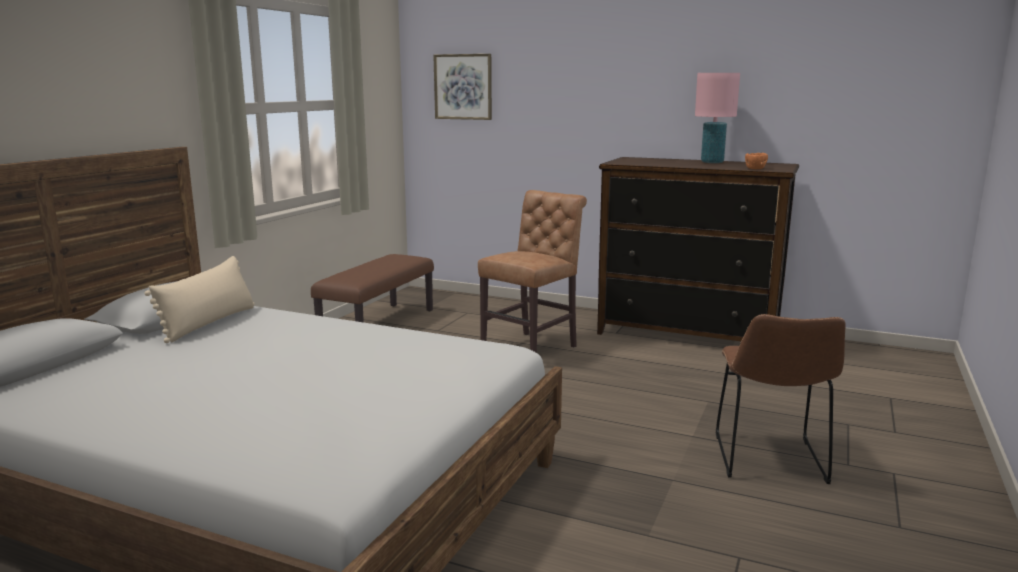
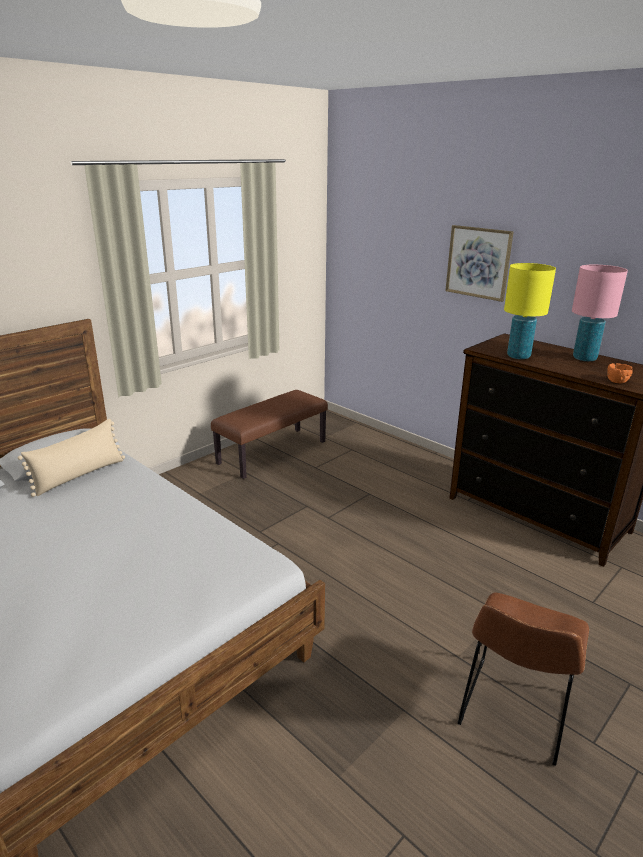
camera: 20 degrees right, 10 degrees up
picture [433,54,492,120] -> picture moved to [445,225,514,302]
brown chair [478,190,587,353] -> none
none -> yellow table lamp [504,263,556,359]

